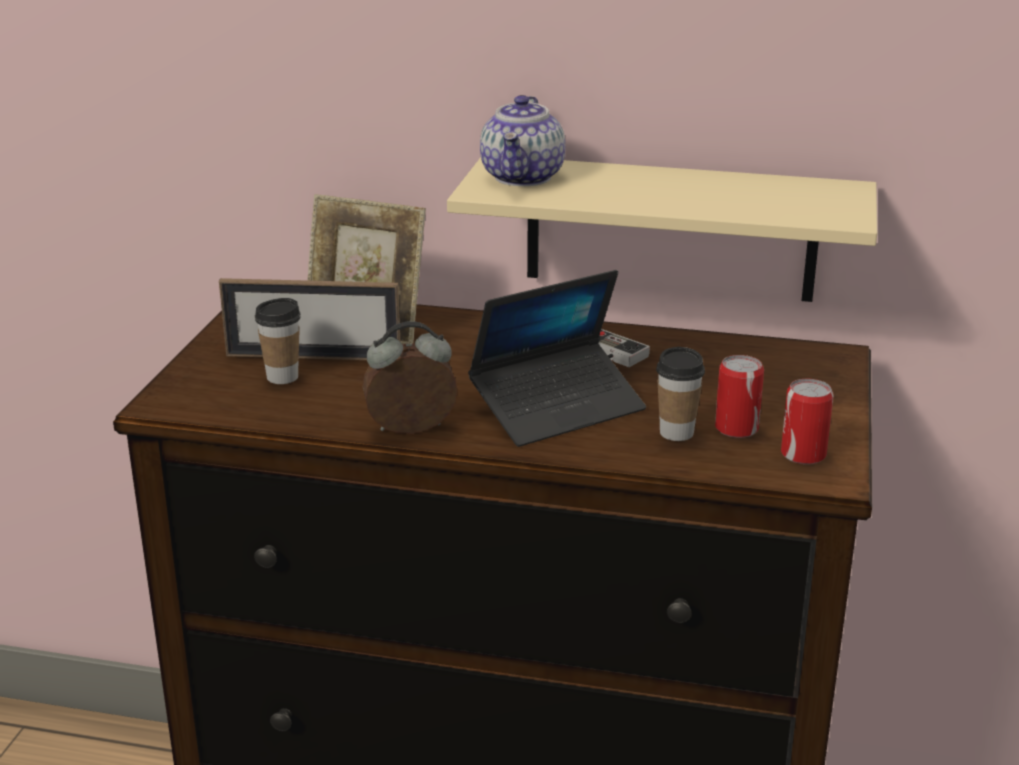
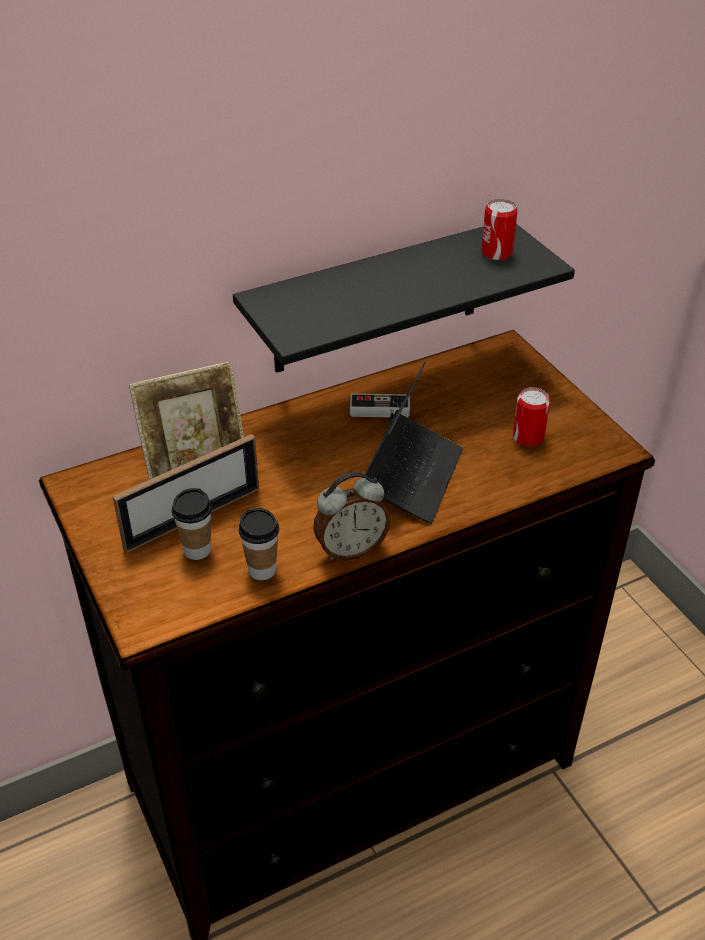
camera: 40 degrees left, 15 degrees up
alarm clock [363,321,457,434] -> alarm clock turned 150 degrees counterclockwise [313,472,391,561]
beige shelf [447,157,877,302] -> black shelf [233,224,575,373]
teapot [480,95,565,186] -> none
cup [656,347,705,441] -> cup moved to [239,508,279,580]
can [781,379,834,465] -> can moved to [481,199,518,260]

